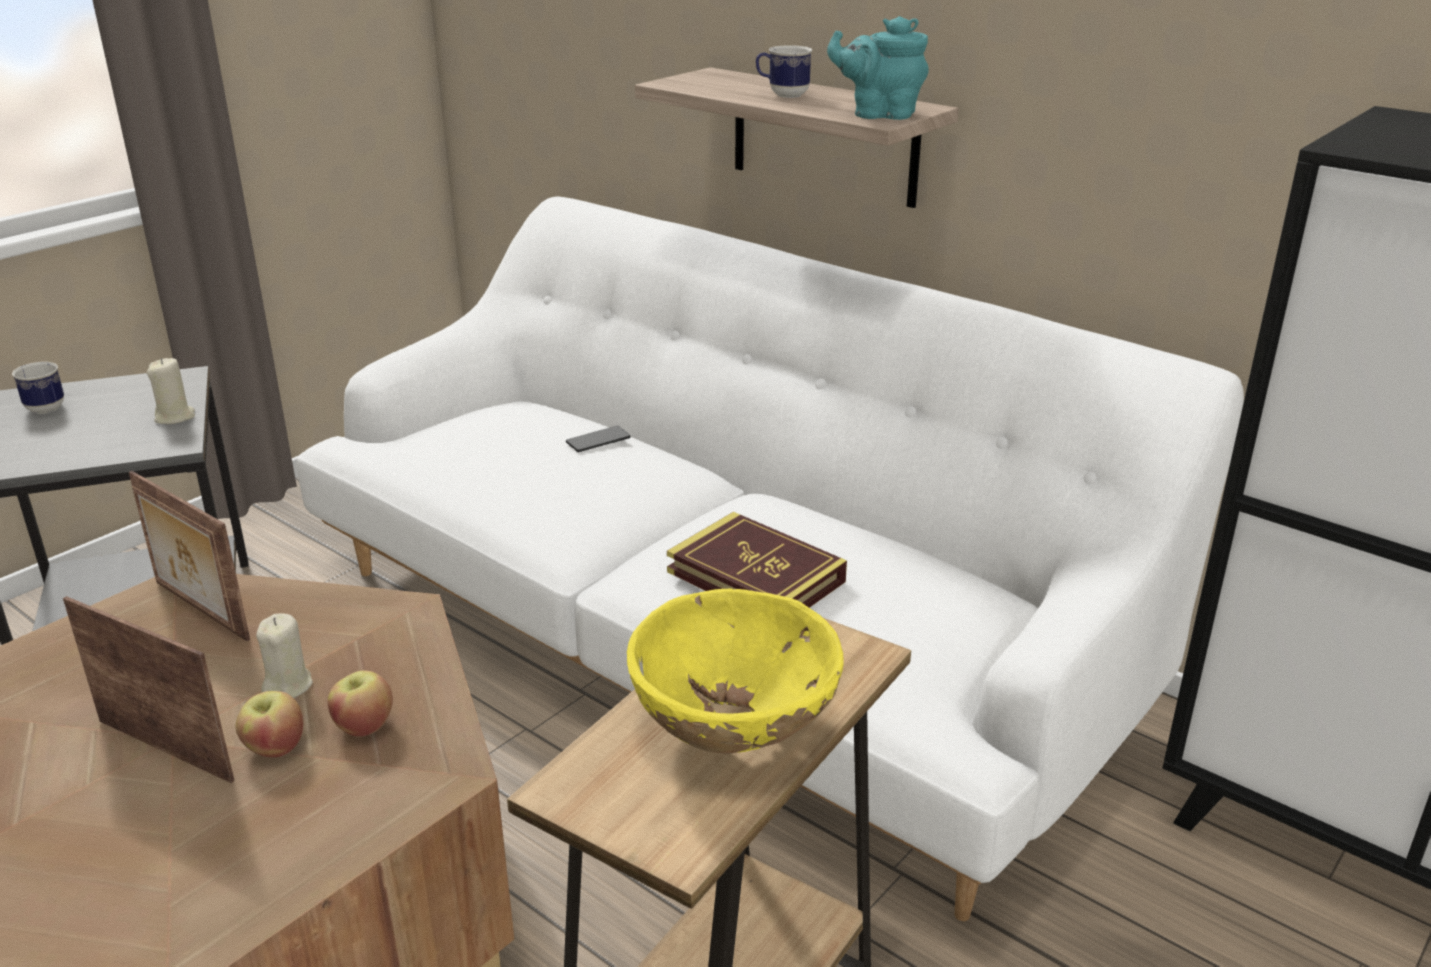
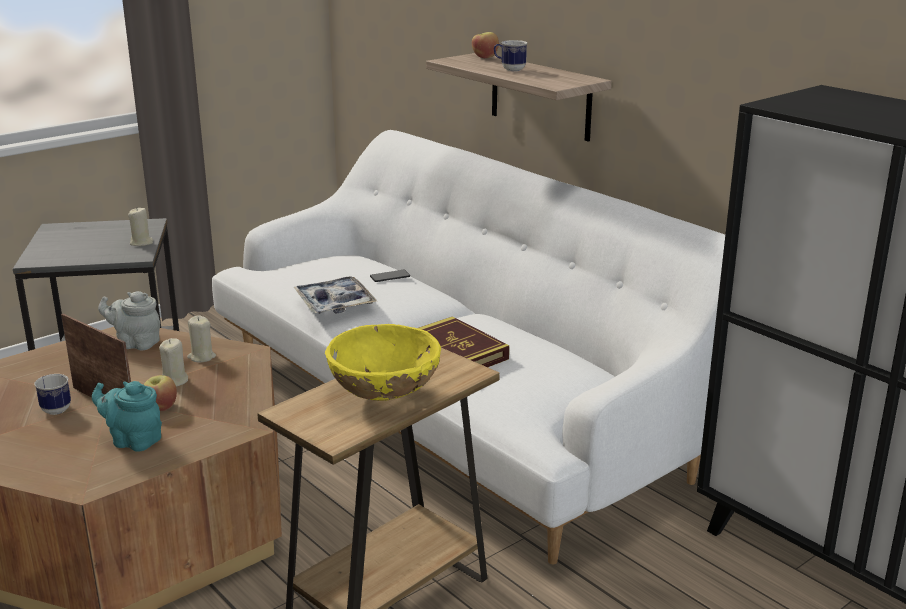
camera: 10 degrees right, 5 degrees down
mug [12,362,64,414] -> mug moved to [34,374,71,415]
picture frame [129,471,250,641] -> grey teapot [98,291,160,350]
apple [328,671,393,736] -> apple moved to [472,32,499,58]
turquoise teapot [827,16,929,120] -> turquoise teapot moved to [92,381,162,452]
none -> beige candle [187,315,216,363]
none -> tray [293,276,377,314]

